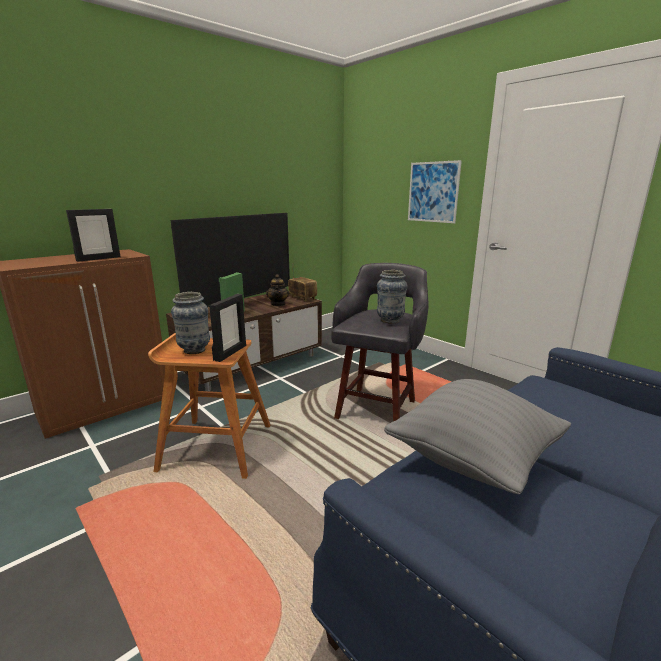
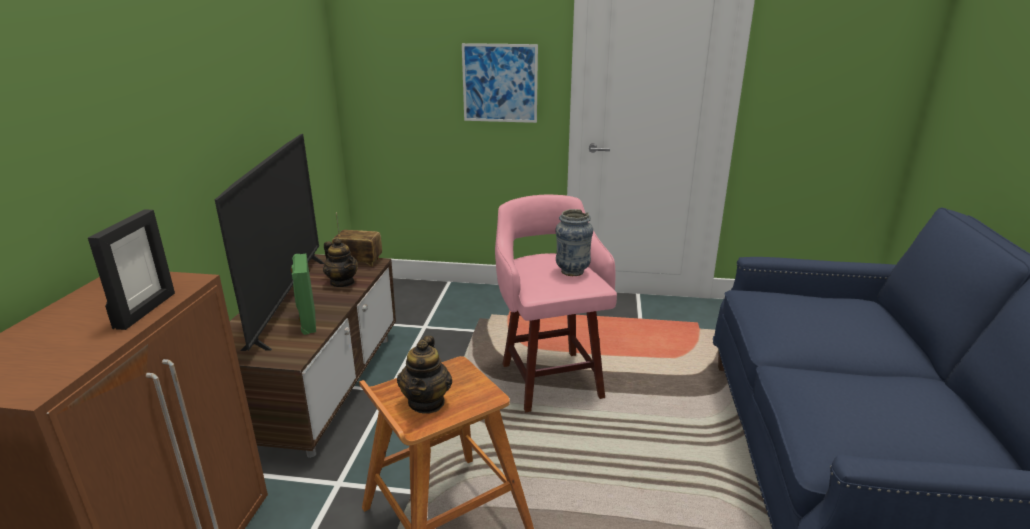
camera: 40 degrees left, 5 degrees up
vase [171,292,210,354] -> teapot [397,336,452,414]
picture frame [209,294,246,362] -> none
grey stool [331,263,429,421] -> pink stool [495,195,617,412]
grey pillow [384,379,571,495] -> none

